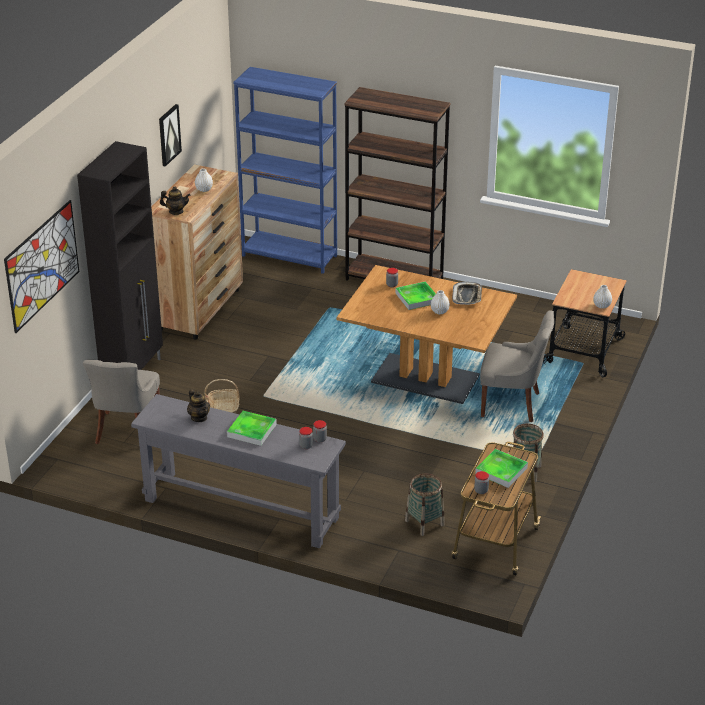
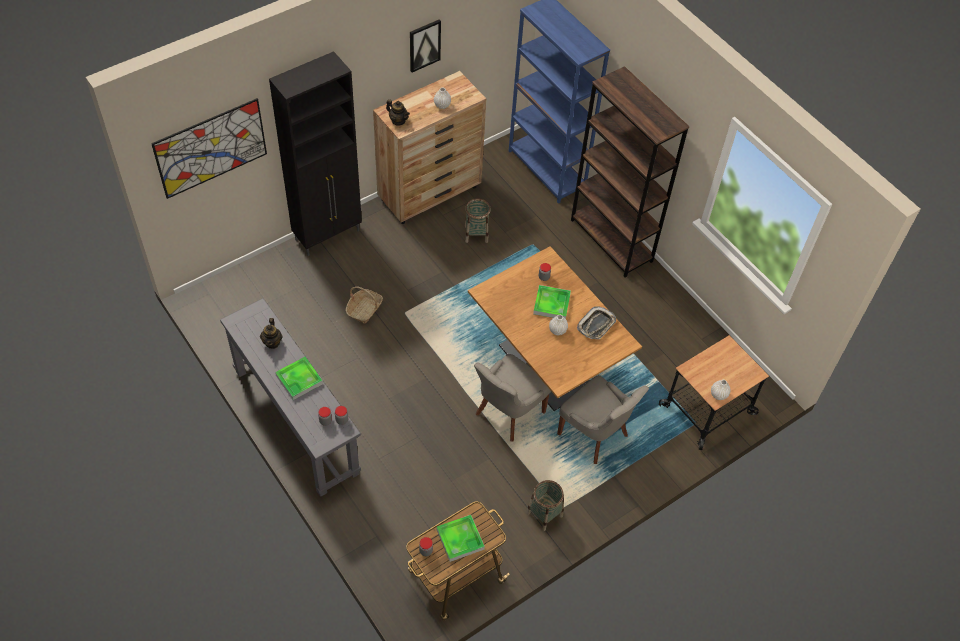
camera: 30 degrees right, 20 degrees up
grey chair [83,360,160,444] -> grey chair moved to [474,354,551,442]
basket [405,474,445,536] -> basket moved to [465,198,491,243]

